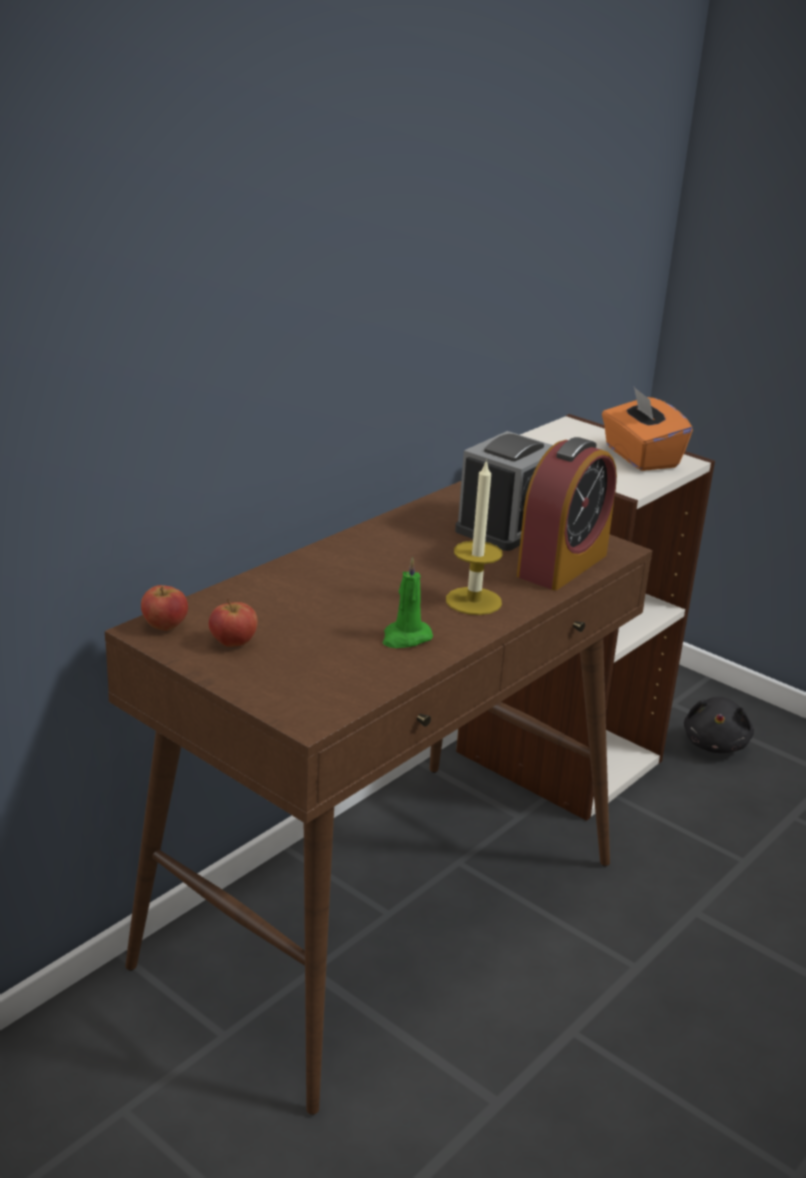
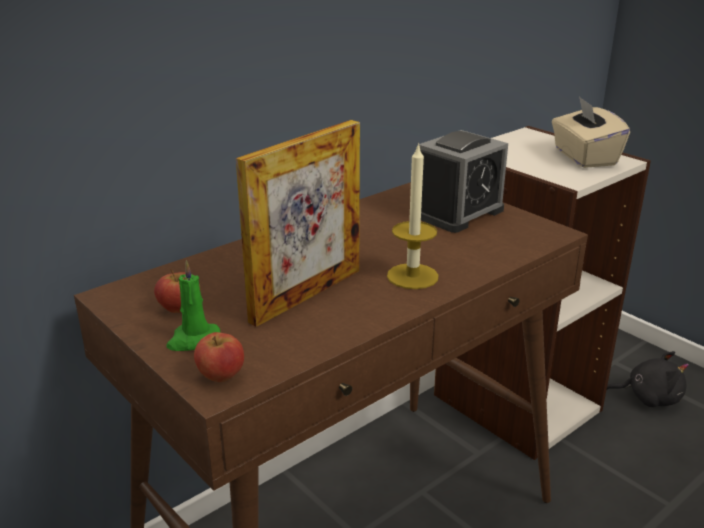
camera: 10 degrees right, 0 degrees up
apple [141,585,188,631] -> apple moved to [194,332,244,382]
green candle [382,557,433,648] -> green candle moved to [166,260,221,351]
alarm clock [517,437,617,590] -> none
orange tissue box [602,387,693,471] -> beige tissue box [552,96,630,168]
black plush toy [684,697,754,753] -> black plush toy turned 105 degrees counterclockwise [607,351,689,407]
none -> picture frame [236,120,360,327]

